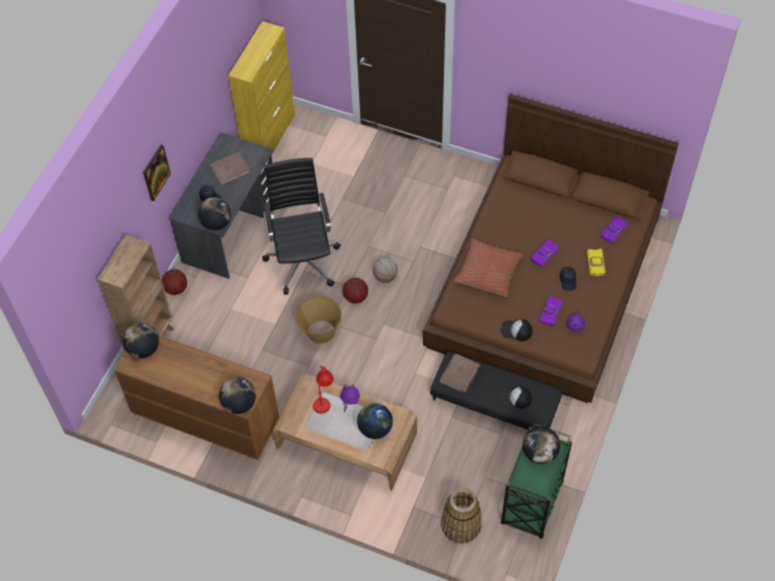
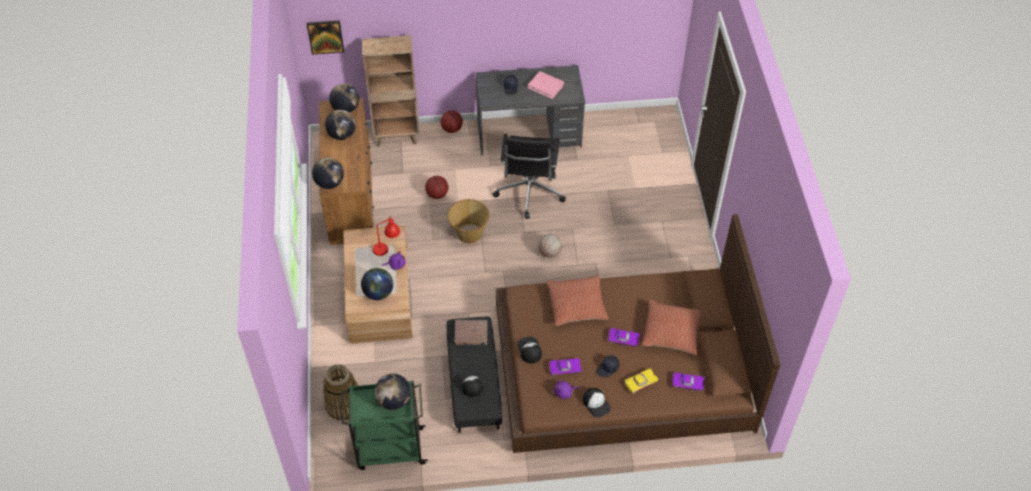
camera: 60 degrees right, 5 degrees down
picture [143,145,171,201] -> picture moved to [306,20,344,55]
globe [198,197,231,231] -> globe moved to [325,110,356,140]
brown book [210,152,250,185] -> pink book [528,71,564,99]
yellow cabinet [228,21,295,156] -> none
black office chair [262,158,341,295] -> black office chair turned 135 degrees clockwise [493,134,566,219]
basketball [343,278,368,304] -> basketball moved to [425,176,448,199]
none -> cap [583,388,611,418]
none -> pillow [641,300,700,355]

